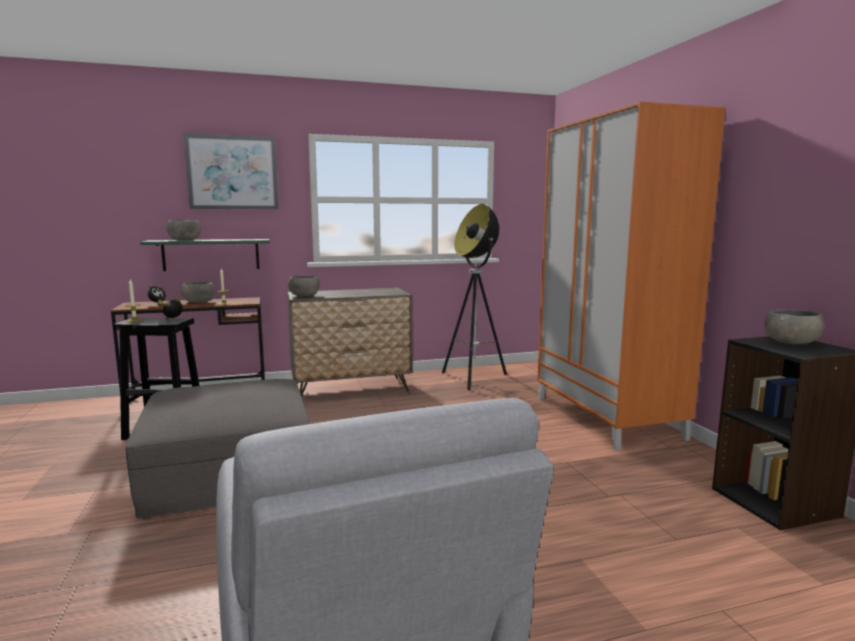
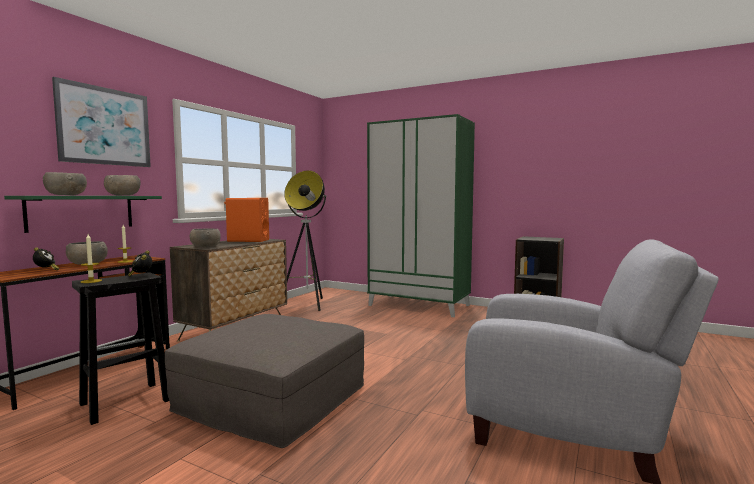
camera: 45 degrees left, 5 degrees down
orange wardrobe [537,102,726,451] -> green wardrobe [367,114,475,317]
grey bowl [765,309,824,344] -> grey bowl moved to [104,175,141,196]
none -> orange speaker [224,198,269,242]

